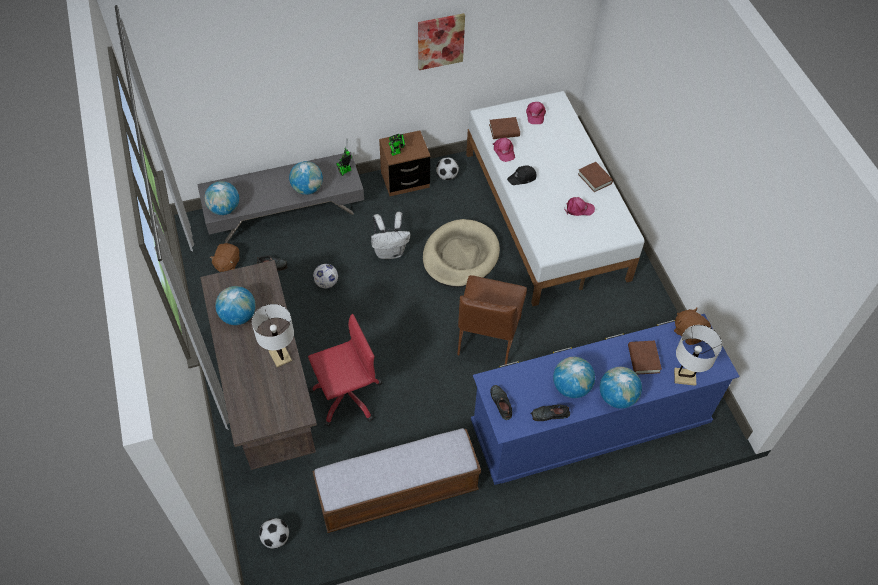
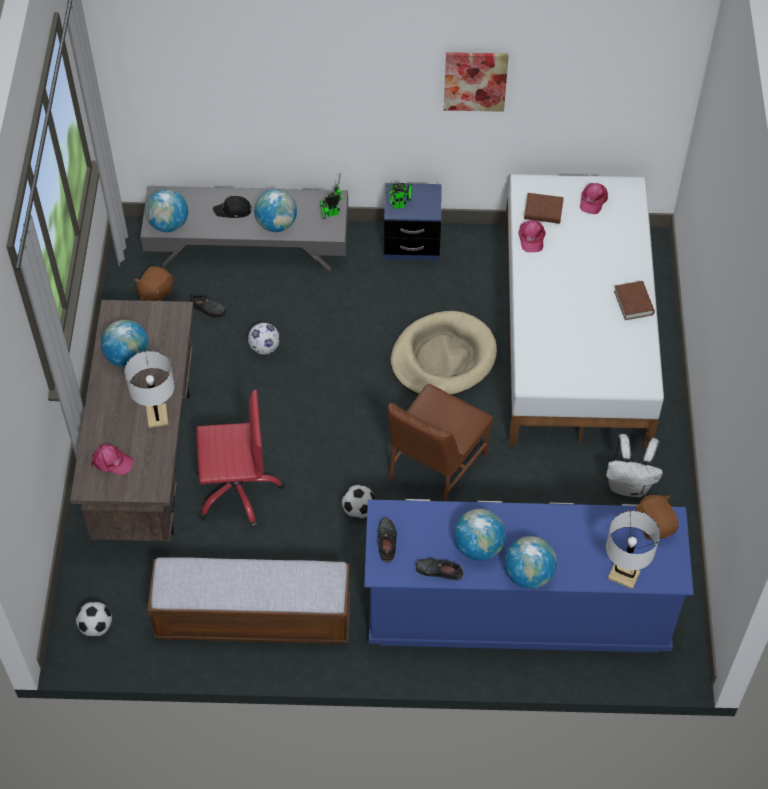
camera: 20 degrees right, 0 degrees up
white backpack [371,212,411,259] -> white backpack moved to [606,434,663,497]
brown nightstand [379,130,430,196] -> blue nightstand [384,183,442,260]
football [436,157,459,180] -> football moved to [342,485,376,519]
black cap [507,165,537,185] -> black cap moved to [213,196,252,218]
pink cap [564,197,595,216] -> pink cap moved to [91,444,134,475]
brown book [628,341,662,375] -> none

